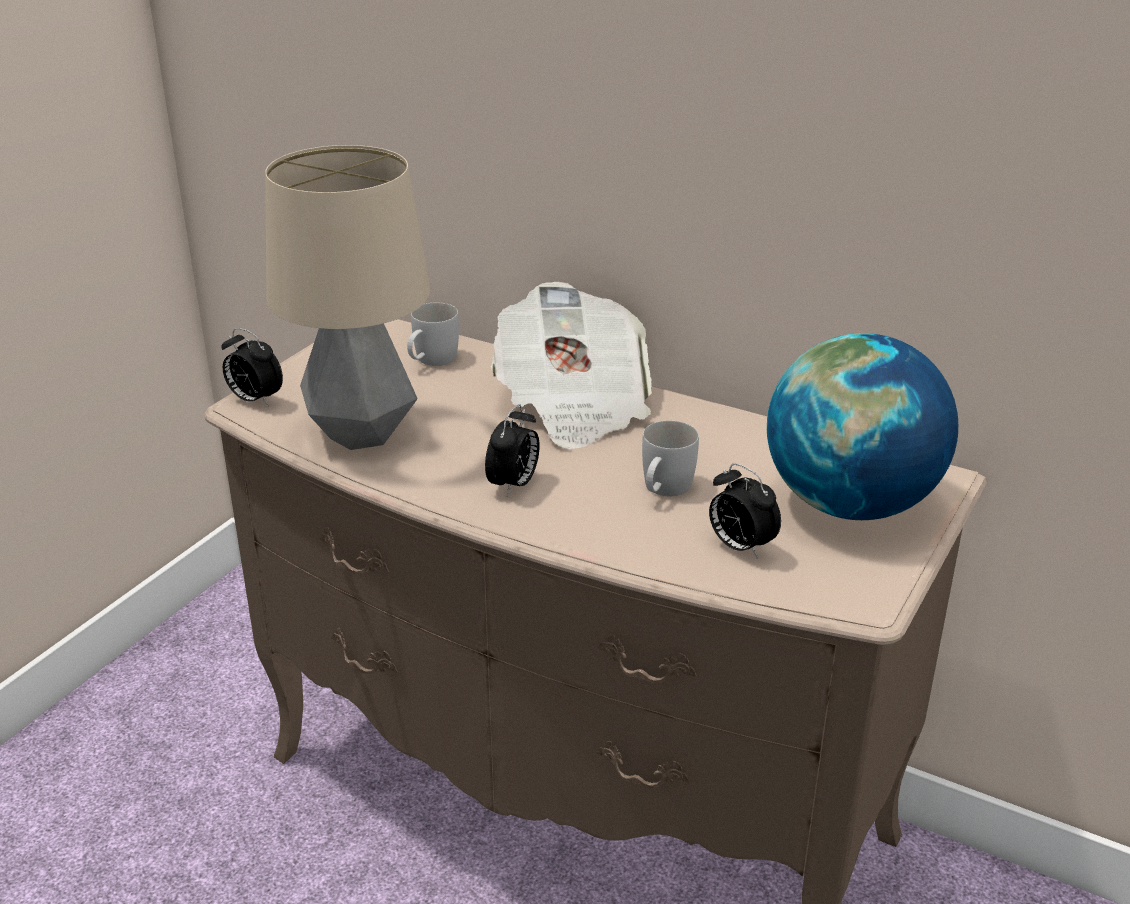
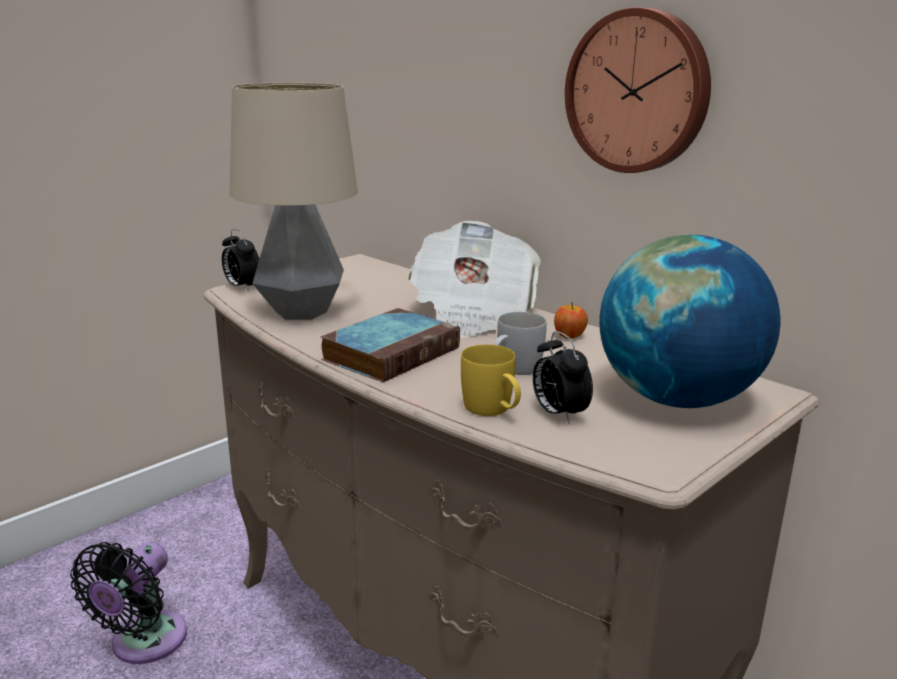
camera: 15 degrees right, 10 degrees down
white mug [407,302,459,366] -> none
alarm clock [485,404,540,497] -> book [320,308,460,383]
none -> black fan [70,542,187,664]
none -> yellow mug [461,344,521,416]
none -> apple [554,302,588,339]
none -> wall clock [565,7,711,173]

